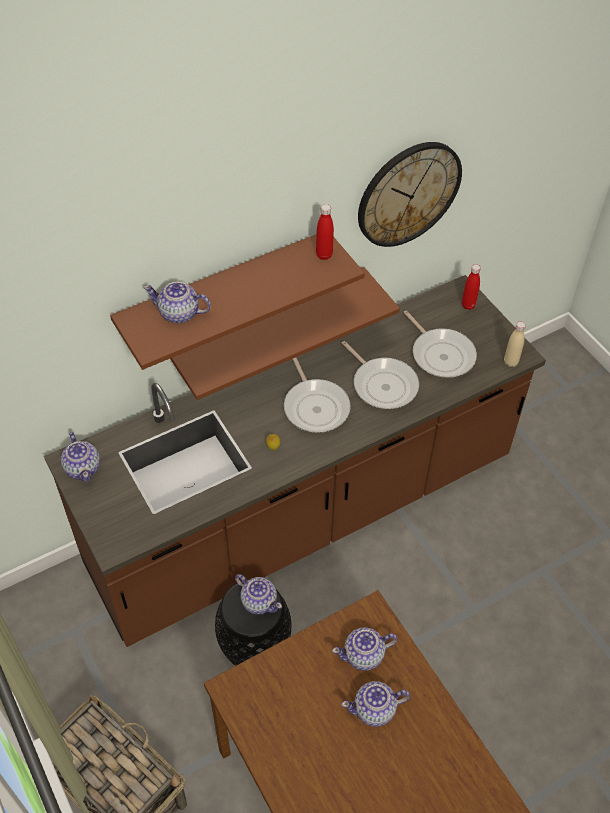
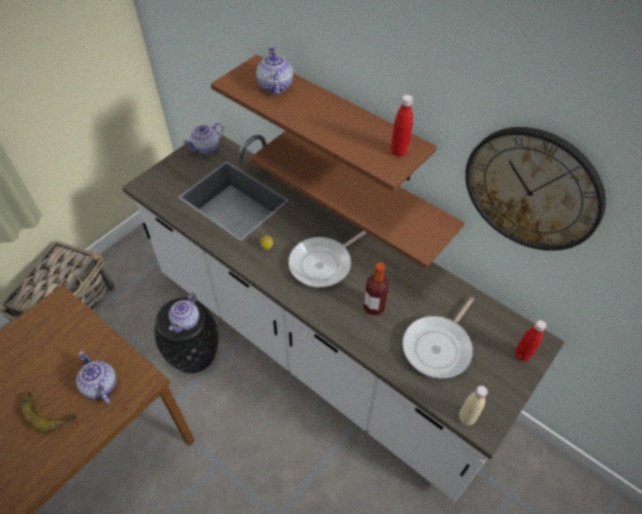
camera: 70 degrees right, 0 degrees up
brown counter [44,275,546,647] -> white counter [122,131,565,501]
teapot [341,681,410,727] -> banana [20,392,77,433]
frying pan [342,341,419,409] -> bottle [364,263,389,316]

